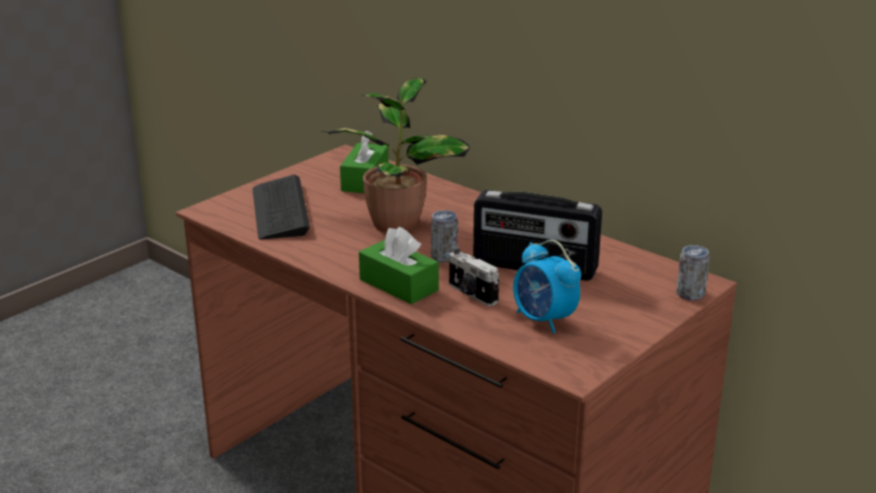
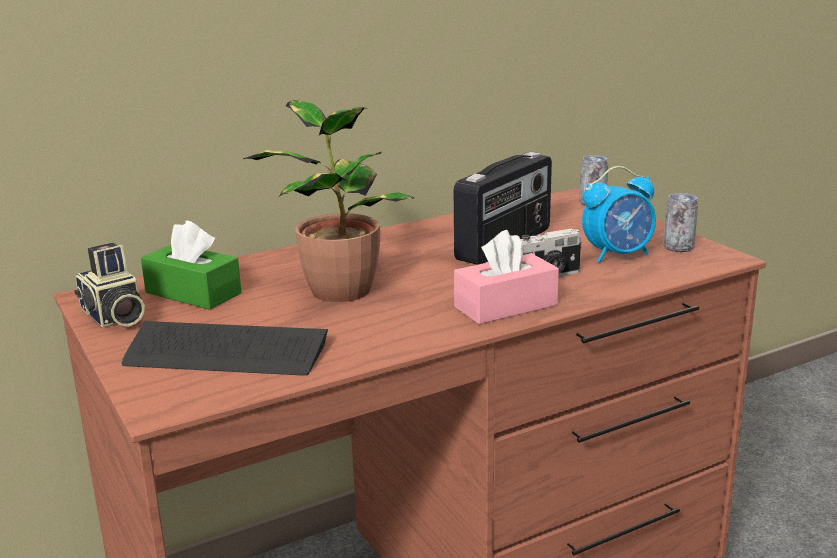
camera: 70 degrees left, 5 degrees down
green tissue box [359,227,439,304] -> pink tissue box [454,230,559,324]
can [431,210,458,263] -> can moved to [663,193,698,252]
none -> camera [74,243,145,327]

